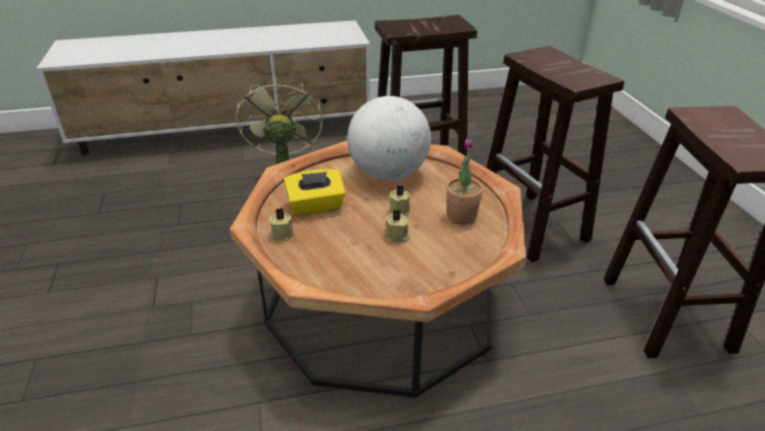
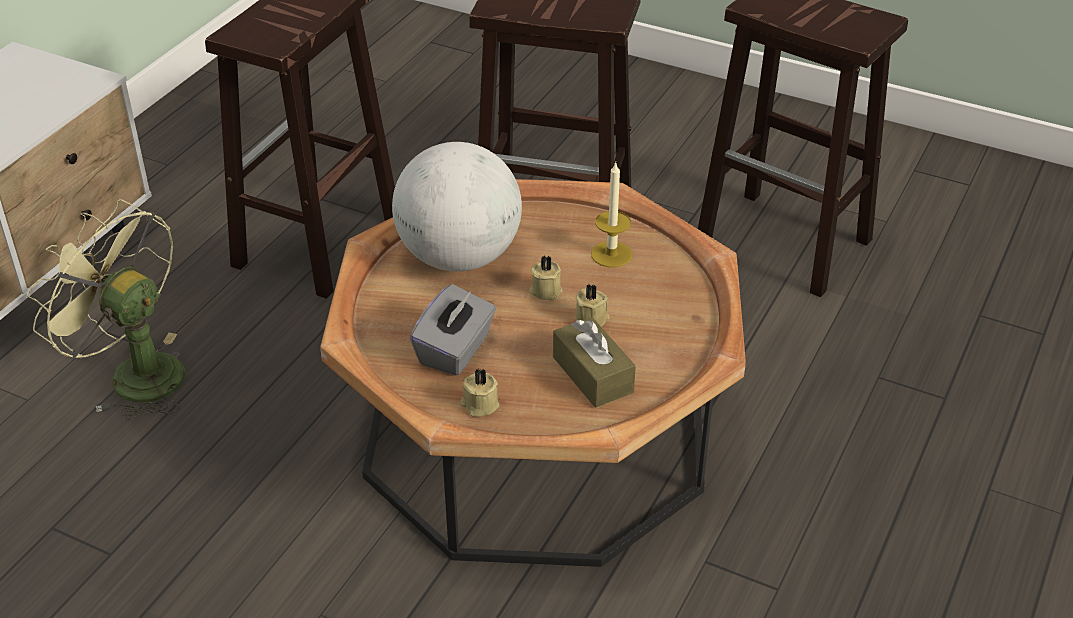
camera: 50 degrees left, 5 degrees up
yellow tissue box [284,169,346,216] -> grey tissue box [410,284,496,376]
potted plant [446,137,483,225] -> candle [591,162,632,267]
none -> brown tissue box [553,317,636,408]

